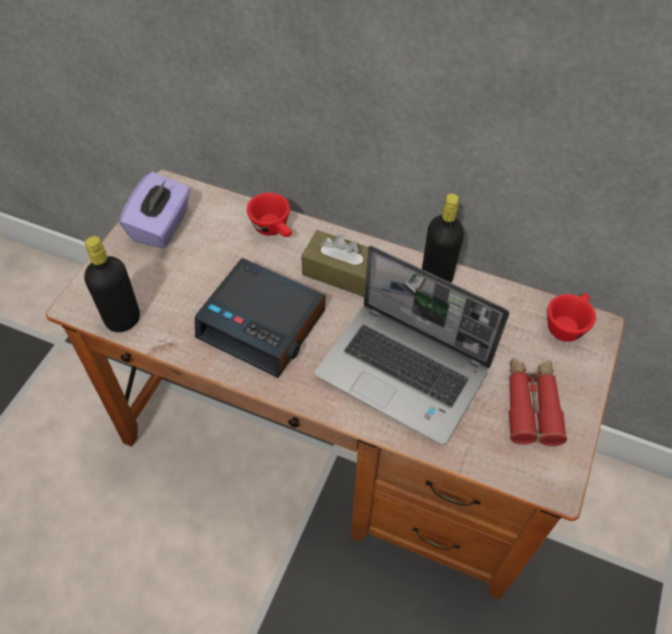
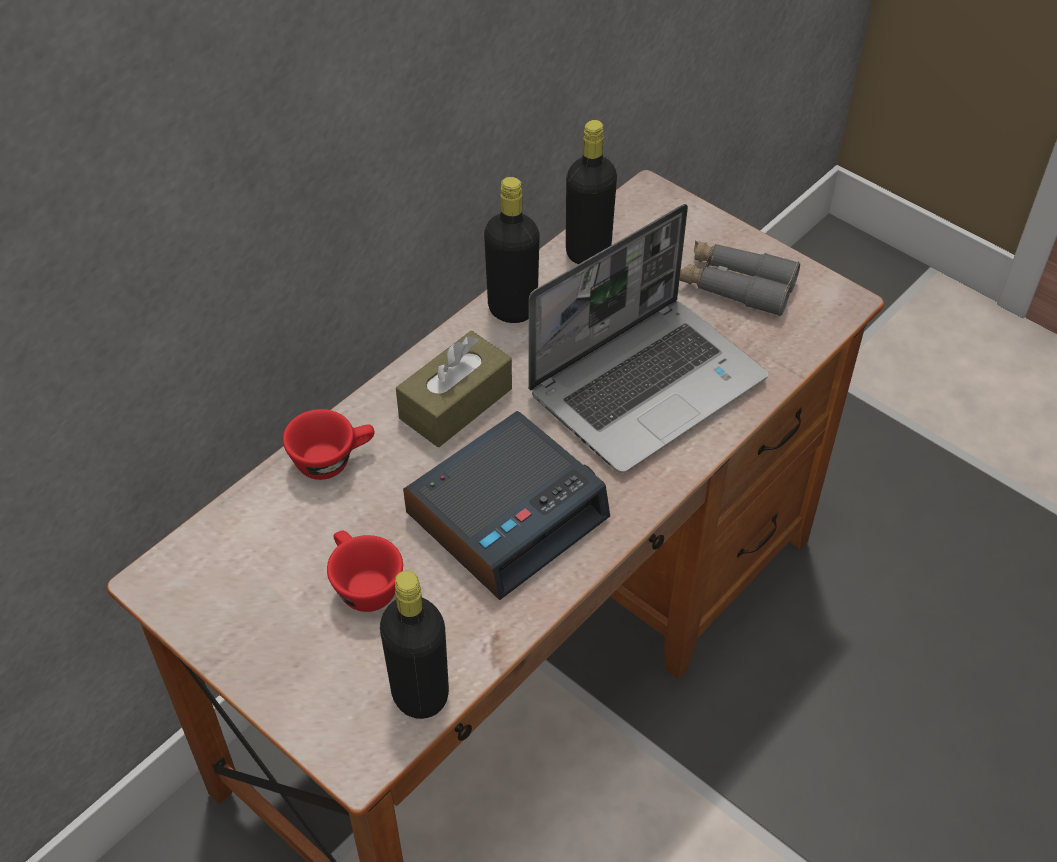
camera: 70 degrees left, 5 degrees down
purple tissue box [119,172,190,249] -> none
red binoculars [508,359,567,446] -> grey binoculars [679,241,800,316]
red cup [547,293,596,342] -> red cup moved to [327,531,403,612]
none -> black bottle [566,120,617,264]

